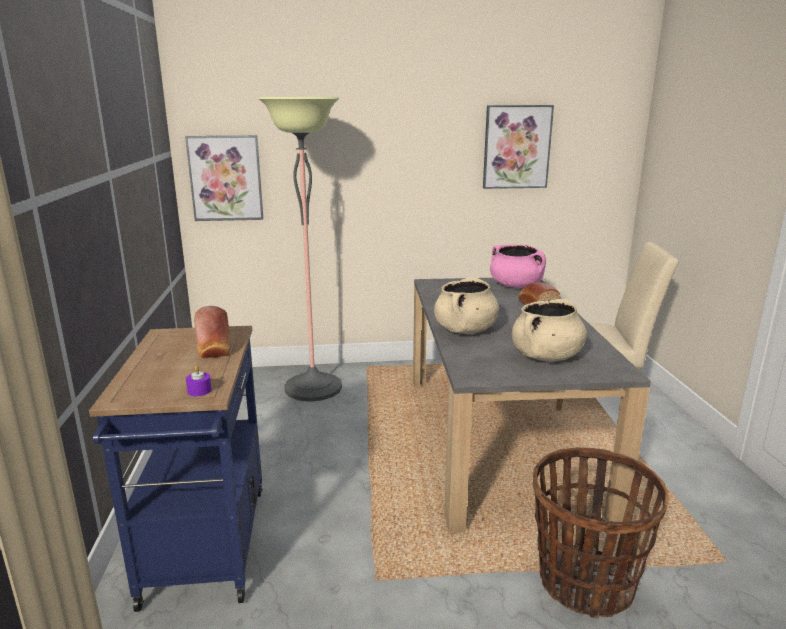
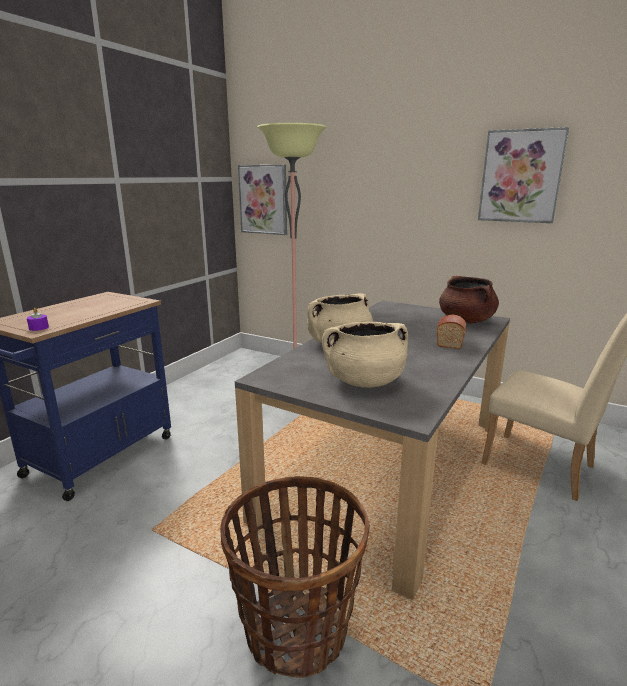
camera: 35 degrees right, 0 degrees up
bread [194,306,230,358] -> none
pink cooking pot [490,245,546,288] -> brown cooking pot [439,276,499,324]

